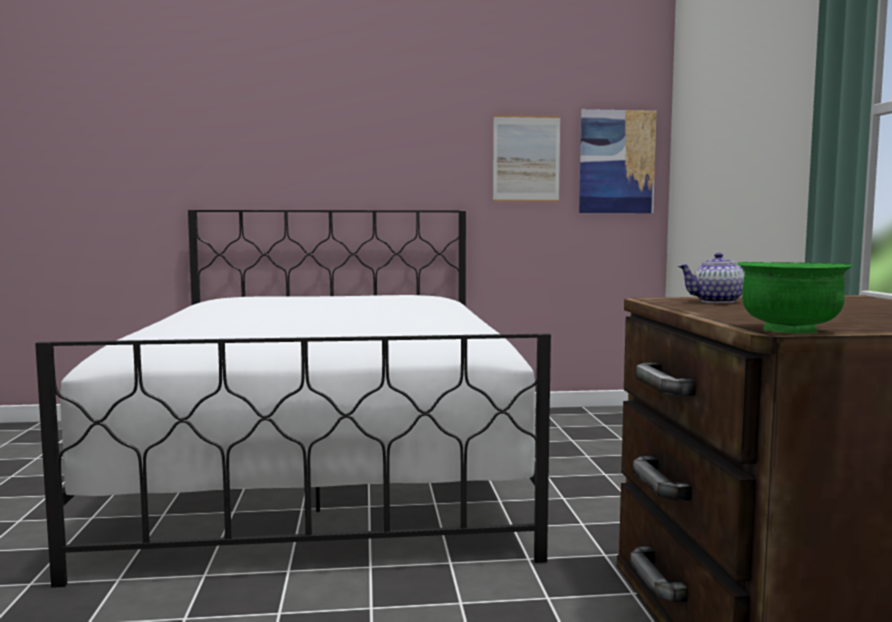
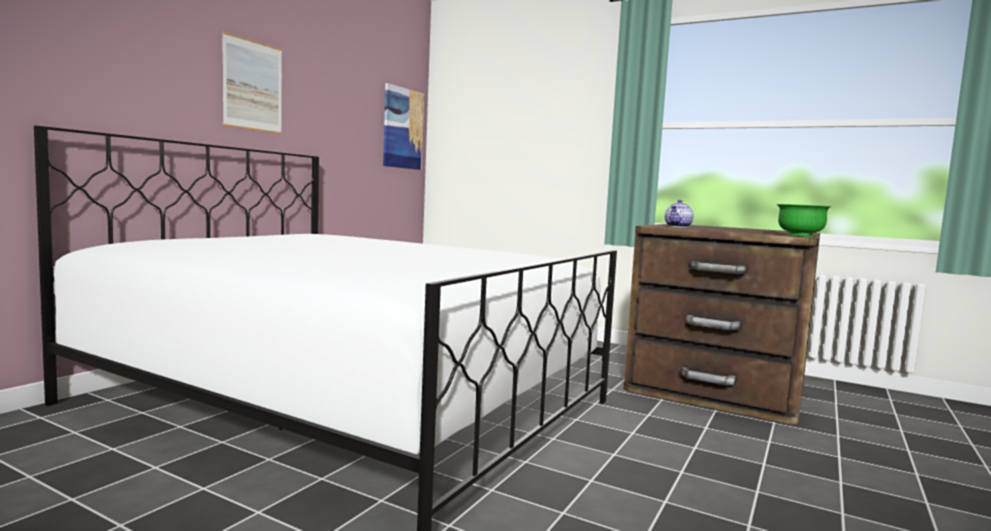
camera: 55 degrees left, 0 degrees up
picture [493,115,561,202] -> picture moved to [222,31,282,134]

